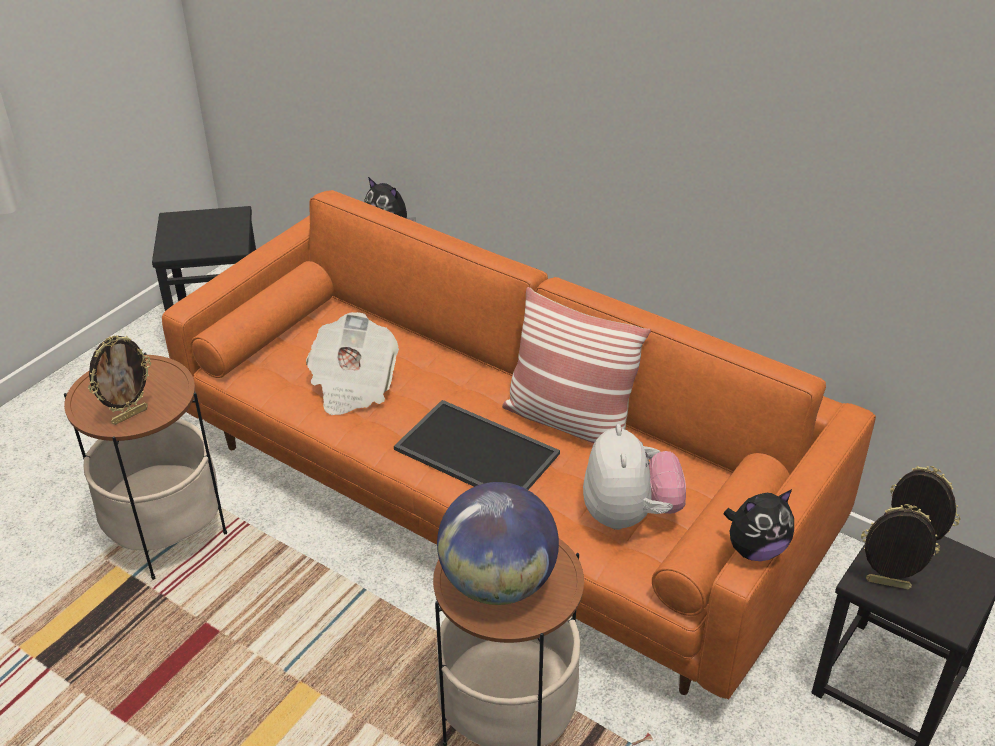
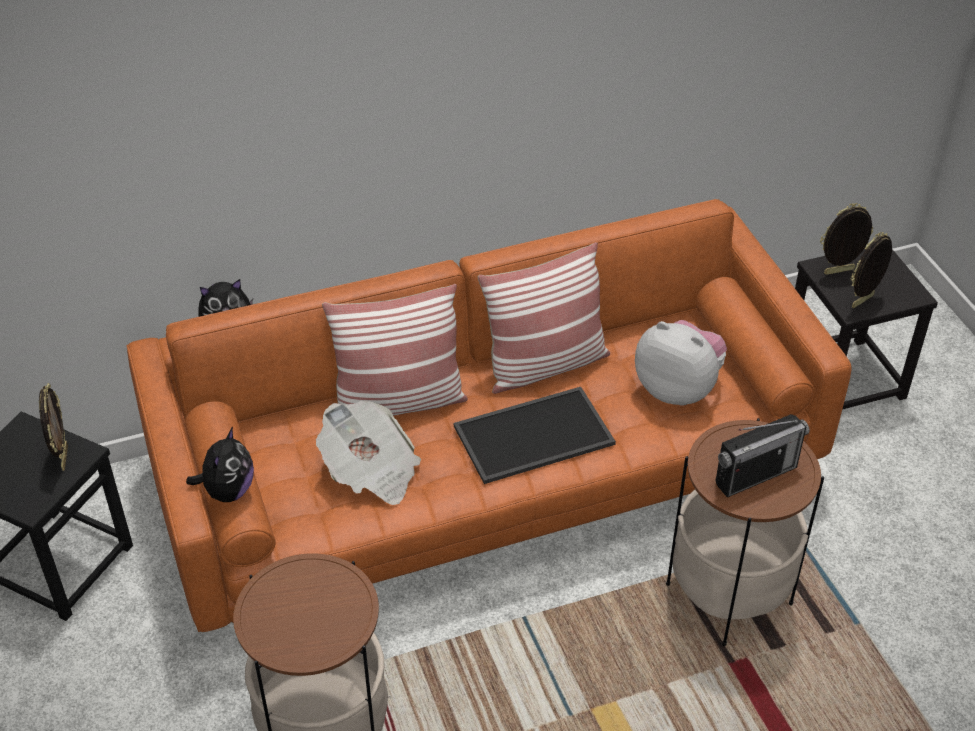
camera: 55 degrees left, 5 degrees up
picture frame [88,335,151,425] -> picture frame moved to [39,383,68,471]
globe [437,482,559,605] -> radio [715,414,809,498]
plush toy [724,489,794,561] -> plush toy moved to [186,426,254,502]
none -> pillow [322,284,468,416]

